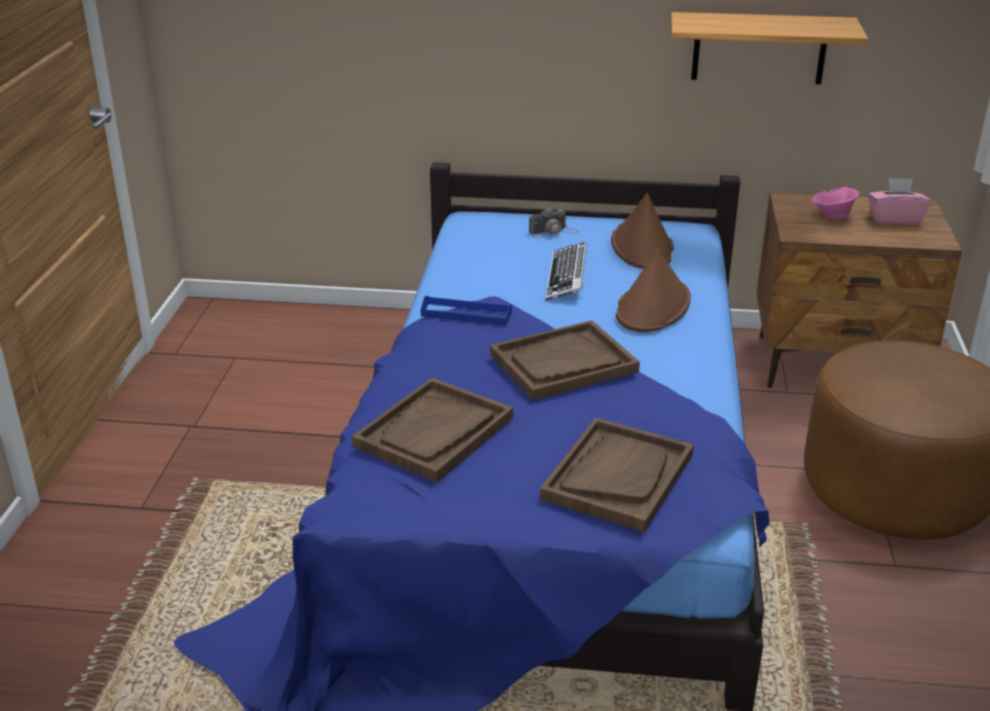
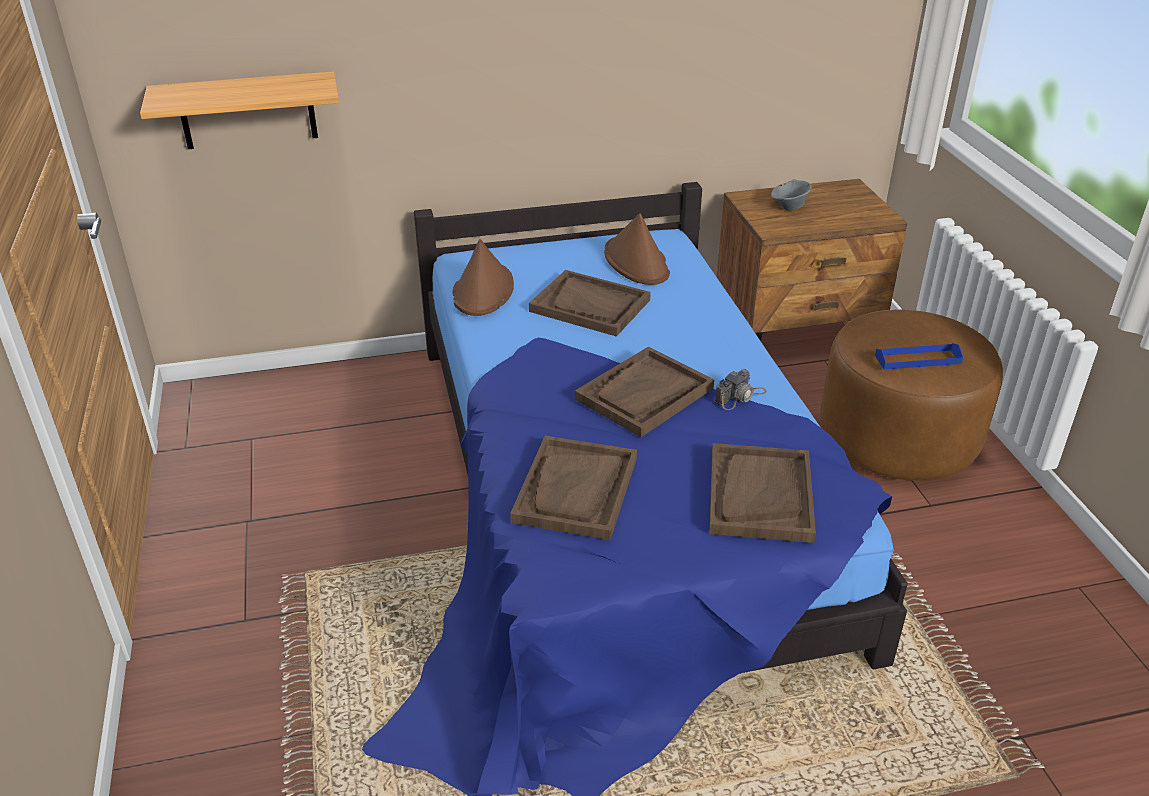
camera: 20 degrees left, 5 degrees up
blue tray [421,296,512,326] -> blue tray moved to [875,343,963,370]
camera [529,208,579,238] -> camera moved to [715,369,766,410]
keyboard [545,242,587,301] -> brown tray [529,270,651,337]
brown hat [616,248,691,332] -> brown hat moved to [453,239,514,316]
shelf [671,12,868,84] -> shelf moved to [140,71,339,149]
pink bowl [812,187,859,219] -> grey bowl [771,179,812,211]
pink tissue box [868,178,931,225] -> none

